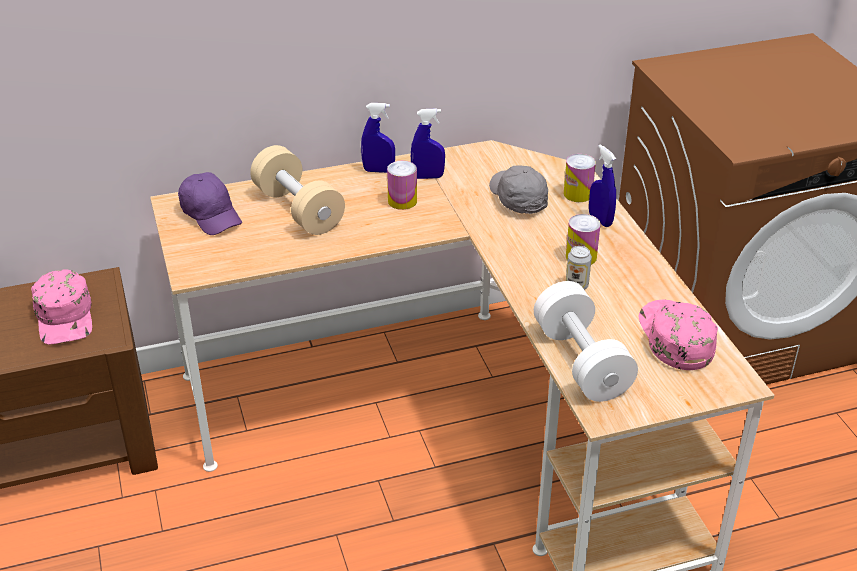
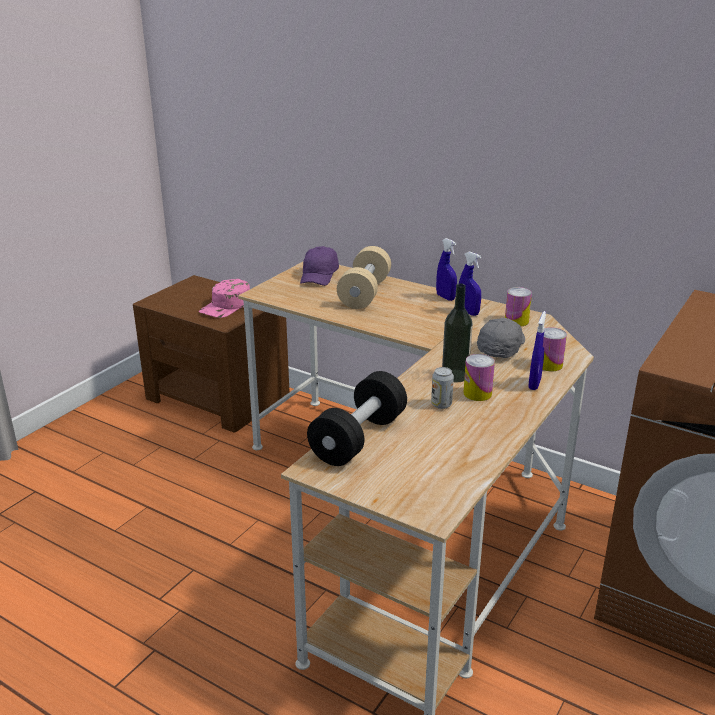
camera: 50 degrees right, 10 degrees down
can [387,161,417,210] -> can moved to [505,287,532,326]
white dumbbell [534,281,638,402] -> black dumbbell [307,371,407,466]
pink cap [638,299,718,370] -> none
none -> bottle [442,283,473,382]

